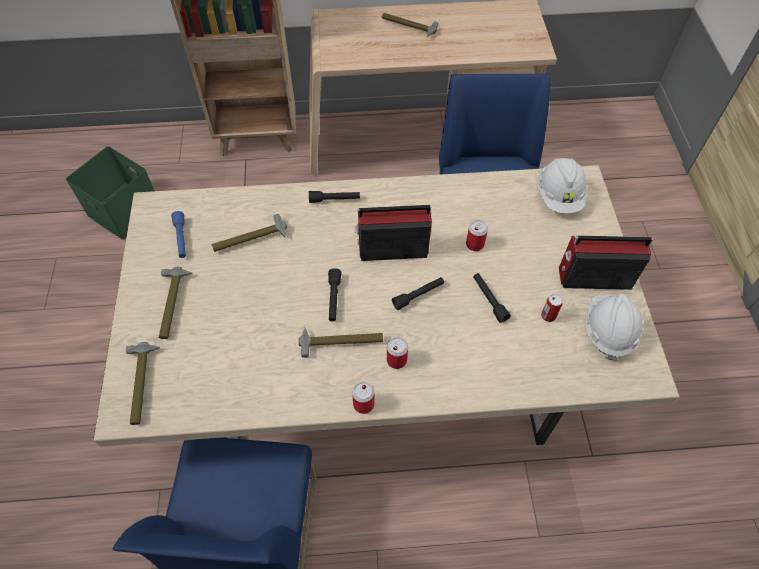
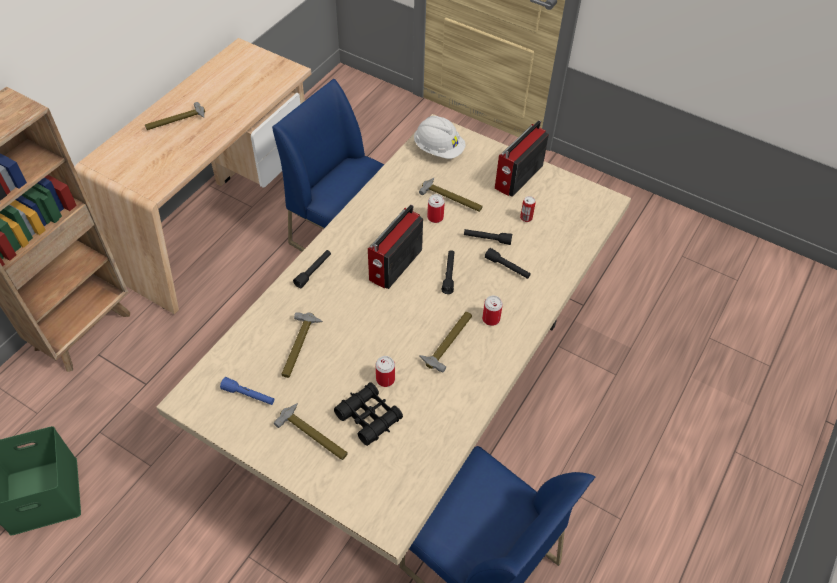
camera: 55 degrees left, 5 degrees down
hammer [126,342,160,425] -> hammer moved to [419,178,483,212]
black flashlight [328,268,341,321] -> black flashlight moved to [485,248,531,279]
can [352,382,375,414] -> can moved to [376,356,395,387]
white hard hat [585,294,642,361] -> none
none -> black binoculars [334,382,403,446]

